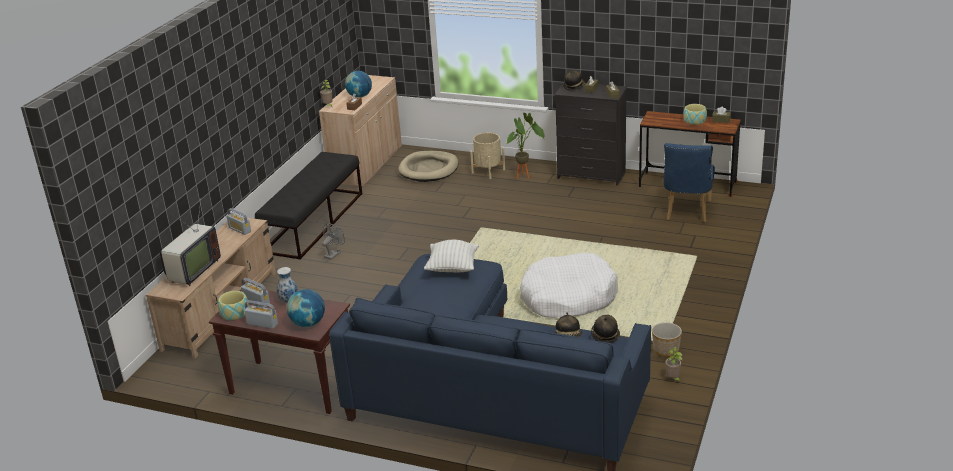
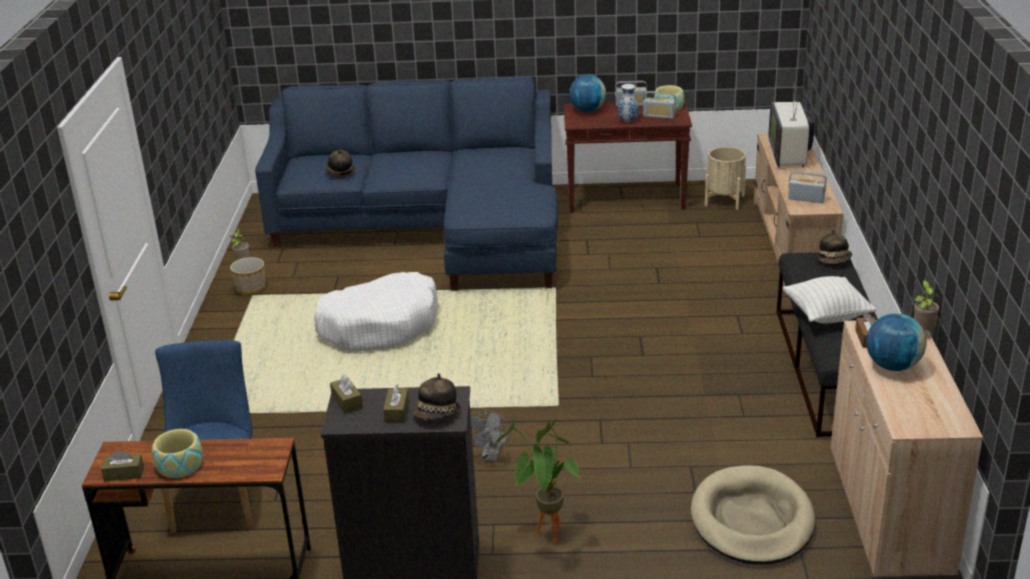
camera: 160 degrees right, 0 degrees up
grey fan [322,223,345,260] -> grey fan moved to [471,410,510,462]
white pillow [424,240,479,272] -> white pillow moved to [783,276,876,323]
beige planter [470,133,505,179] -> beige planter moved to [705,147,746,210]
hat [591,315,620,343] -> hat moved to [817,230,852,264]

